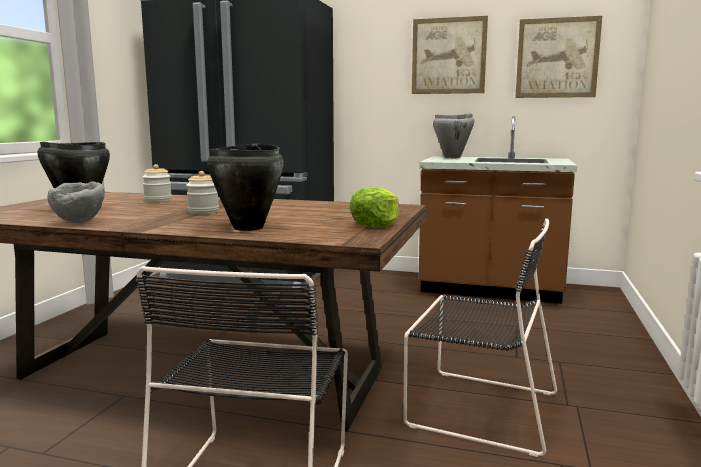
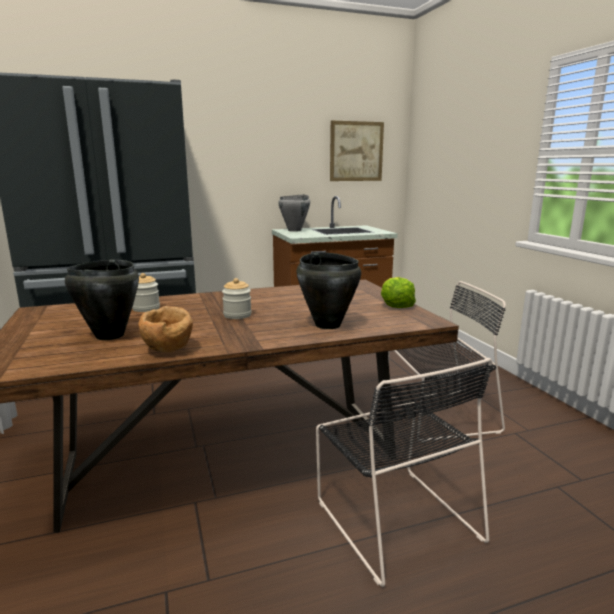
camera: 35 degrees left, 5 degrees up
grey bowl [47,181,105,223] -> brown bowl [138,306,193,353]
picture [412,16,488,94] -> none

